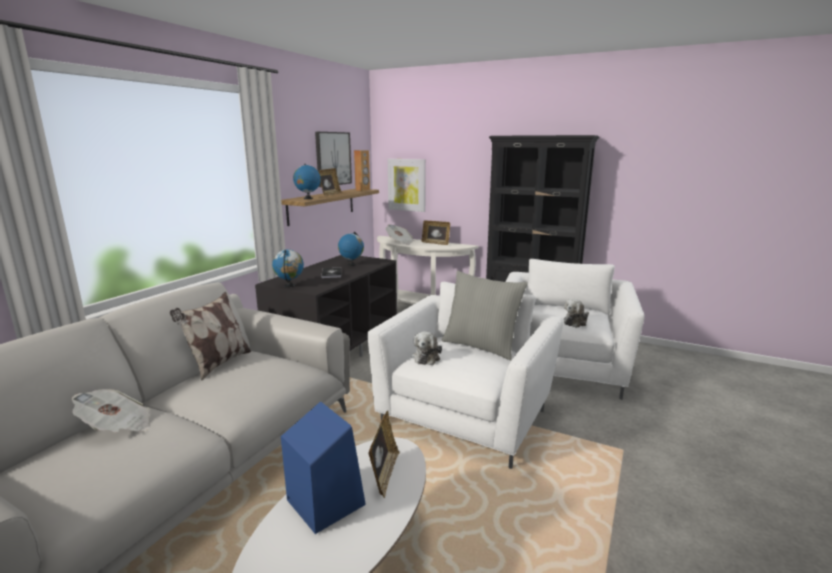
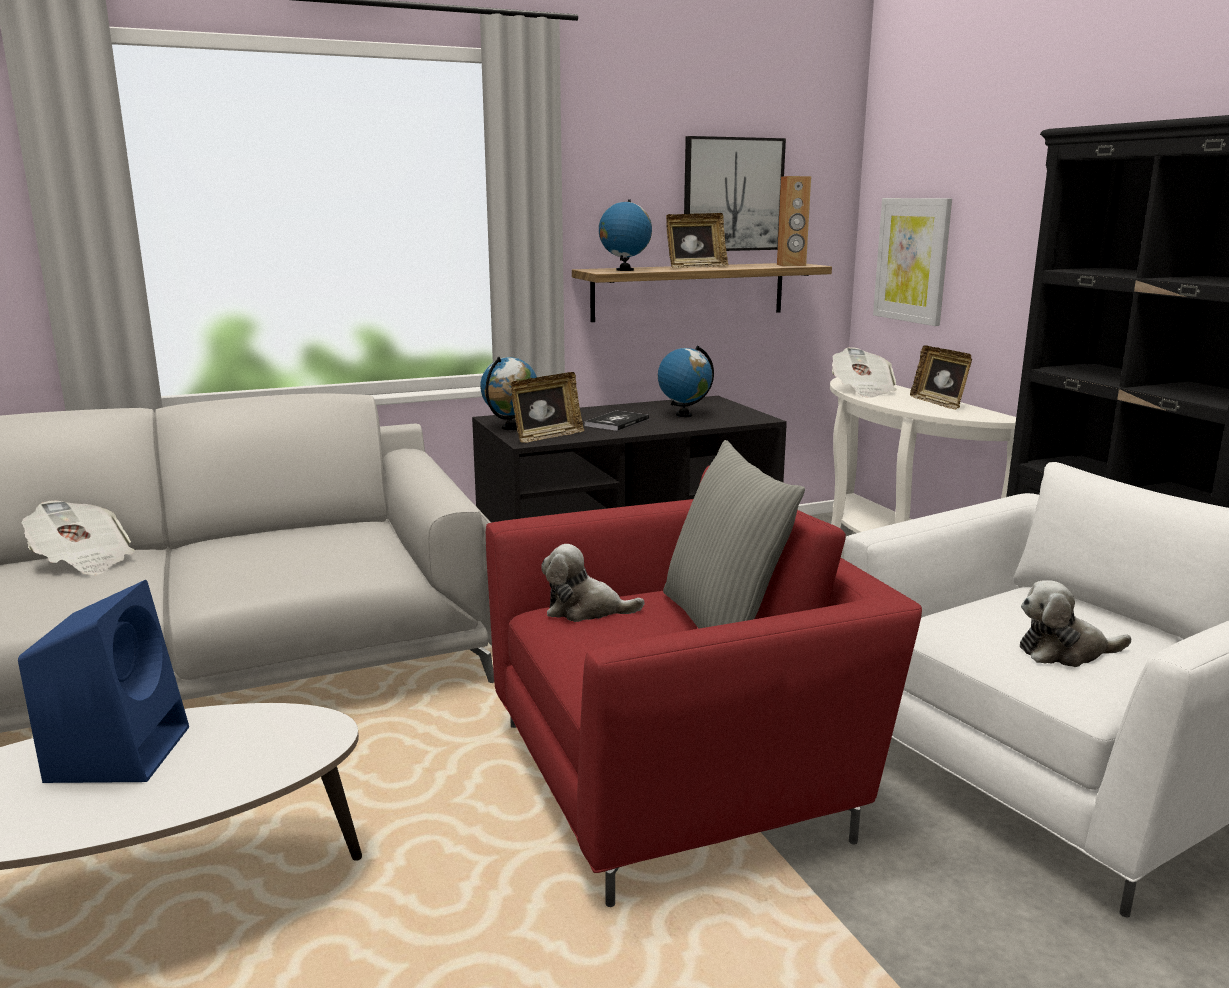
camera: 40 degrees right, 0 degrees up
pillow [170,292,251,381] -> none
white armchair [367,282,563,469] -> red armchair [486,465,922,907]
picture frame [369,411,400,498] -> picture frame moved to [511,372,584,443]
plush toy [412,331,442,365] -> plush toy turned 45 degrees clockwise [541,544,645,622]

